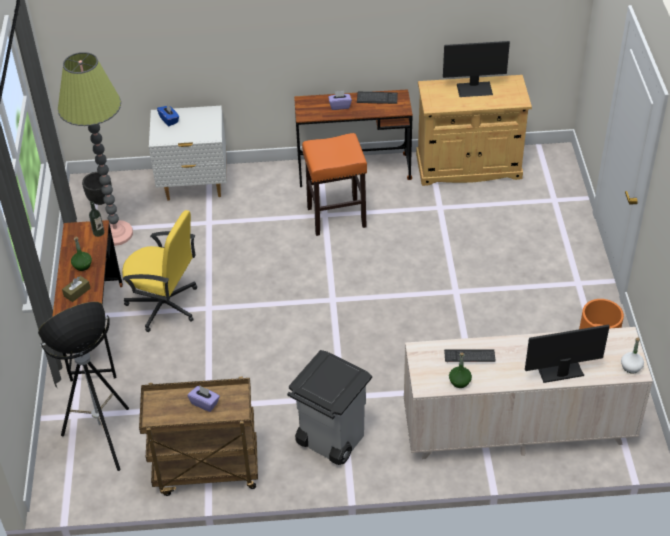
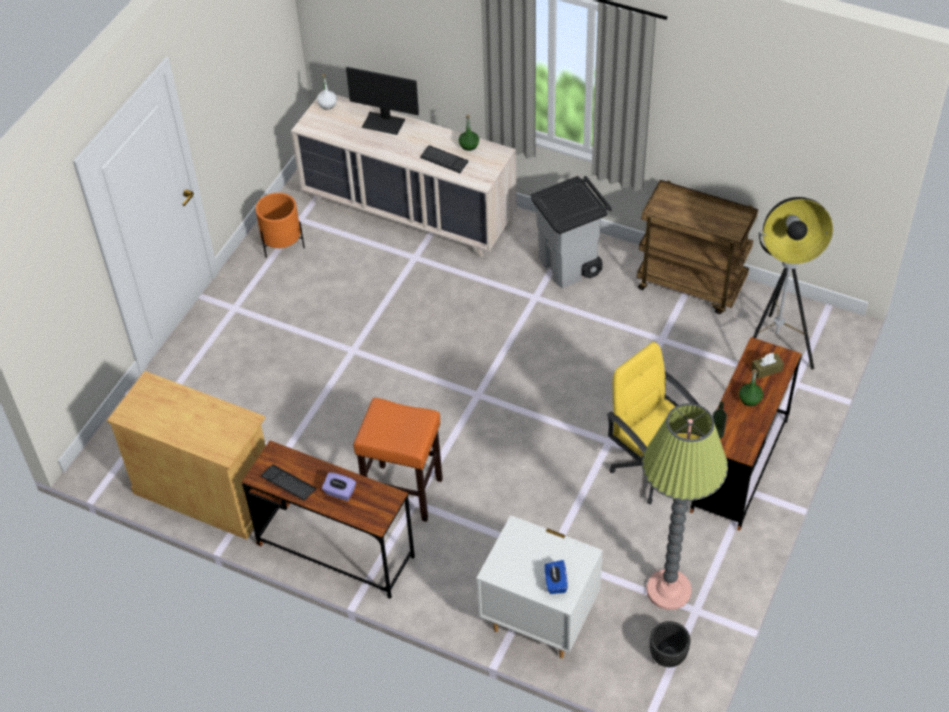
camera: 150 degrees left, 5 degrees up
purple tissue box [188,386,220,412] -> none
monitor [443,41,510,97] -> none

